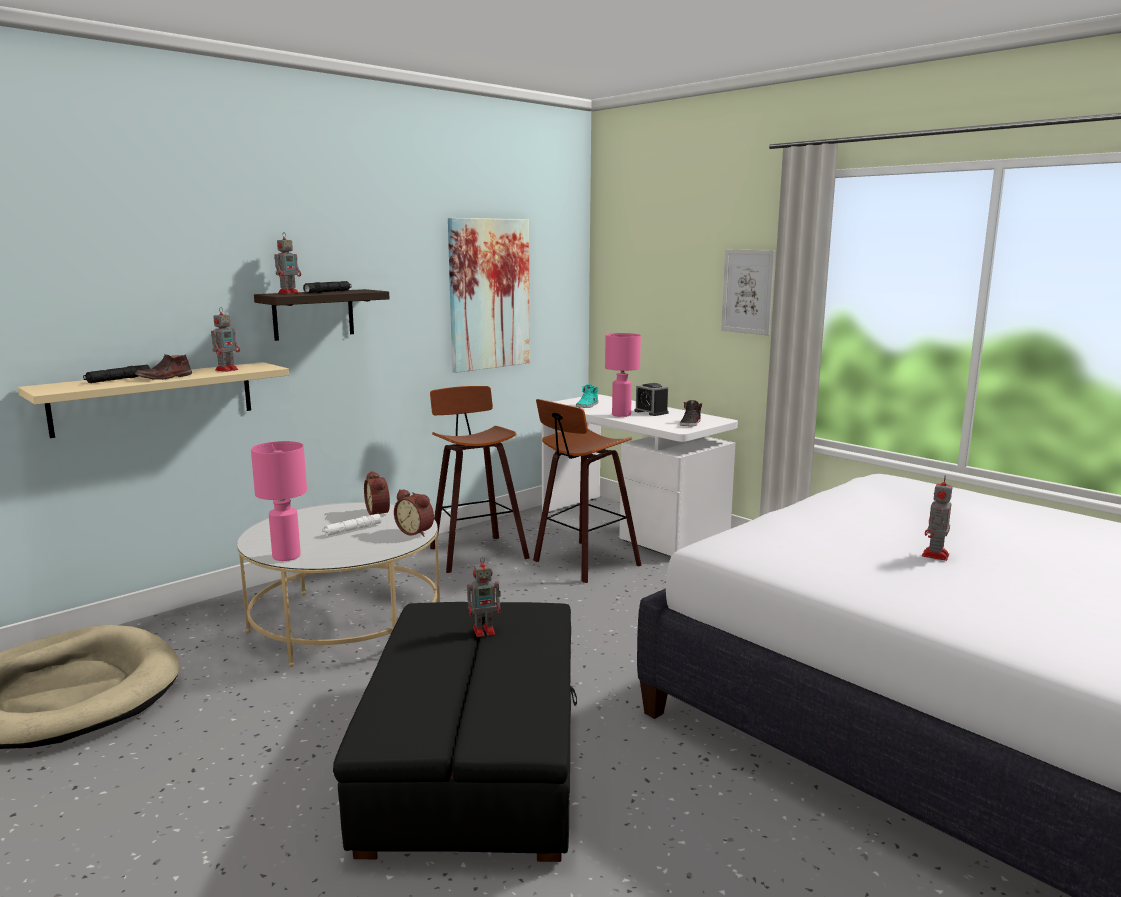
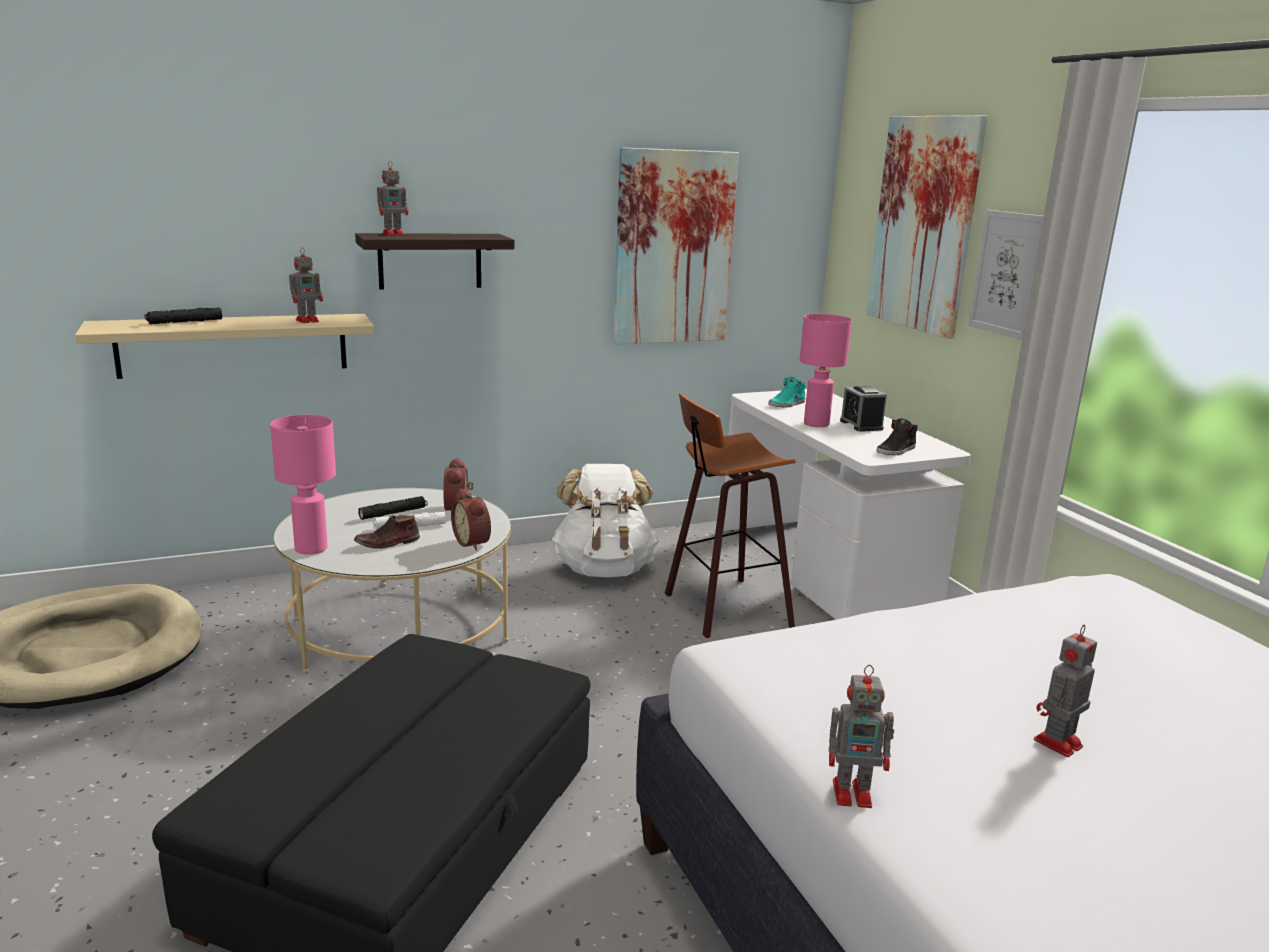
camera: 20 degrees right, 5 degrees up
brown shoe [135,354,192,380] -> brown shoe moved to [354,515,420,549]
black flashlight [303,281,351,293] -> black flashlight moved to [358,496,428,520]
stool [430,386,530,573] -> white backpack [551,464,659,577]
toy robot [467,557,501,637] -> toy robot moved to [829,665,894,808]
none -> picture [866,115,988,339]

